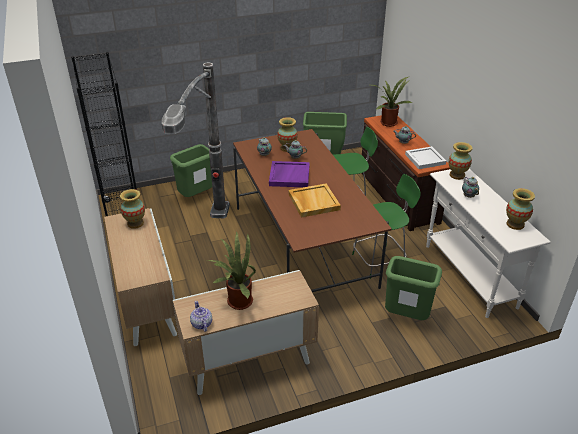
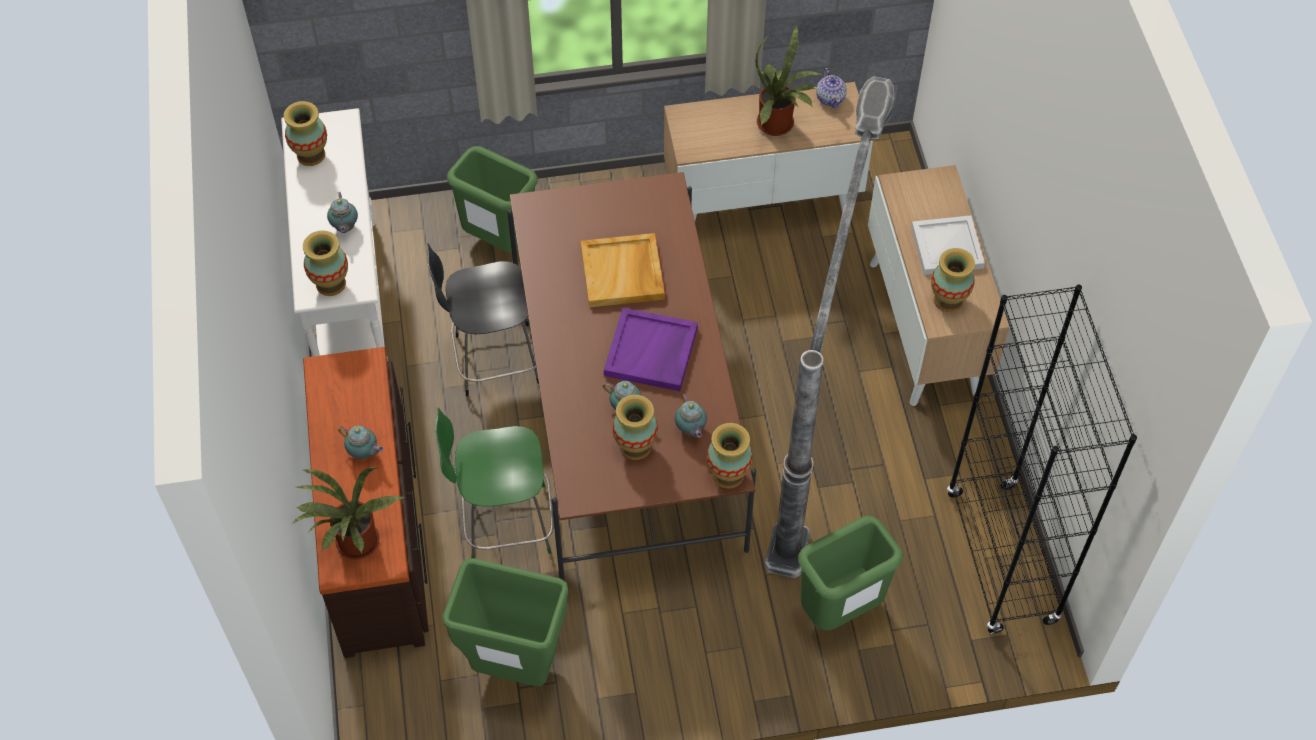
camera: 170 degrees left, 20 degrees up
green chair [352,174,421,279] -> black chair [427,243,539,396]
white tray [405,146,446,169] -> white tray moved to [911,215,985,275]
none -> vase [706,423,753,488]

